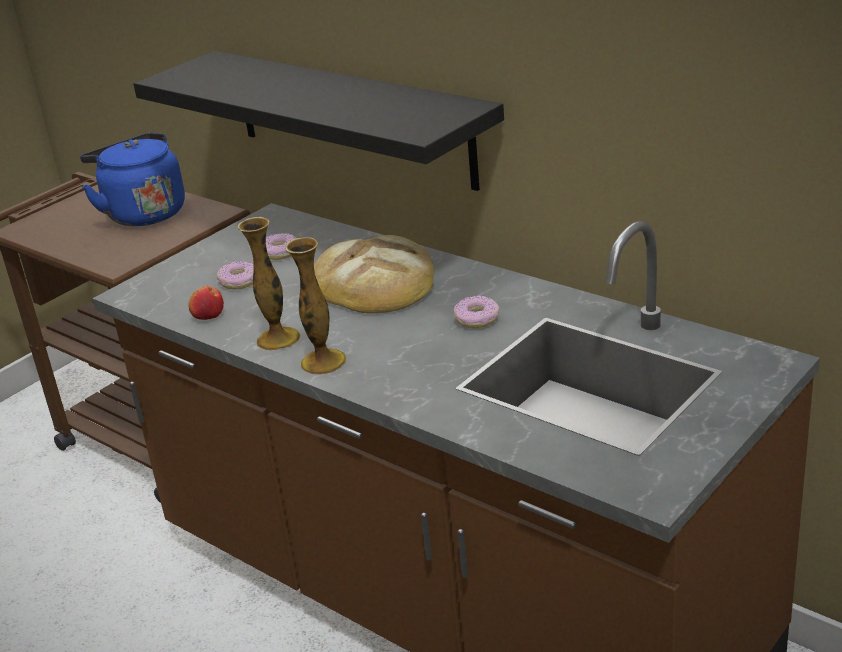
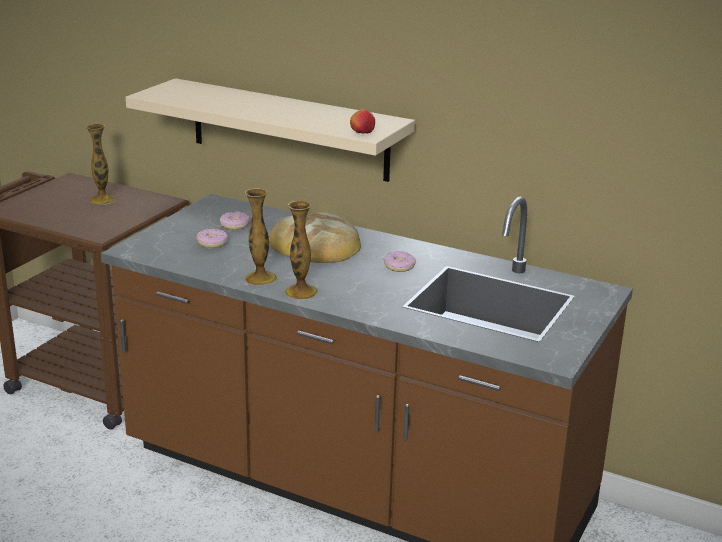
camera: 15 degrees left, 5 degrees down
blue kettle [80,133,185,226] -> vase [86,124,116,205]
black shelf [133,51,504,191] -> beige shelf [126,78,415,182]
apple [189,286,224,320] -> apple moved to [350,109,375,133]

